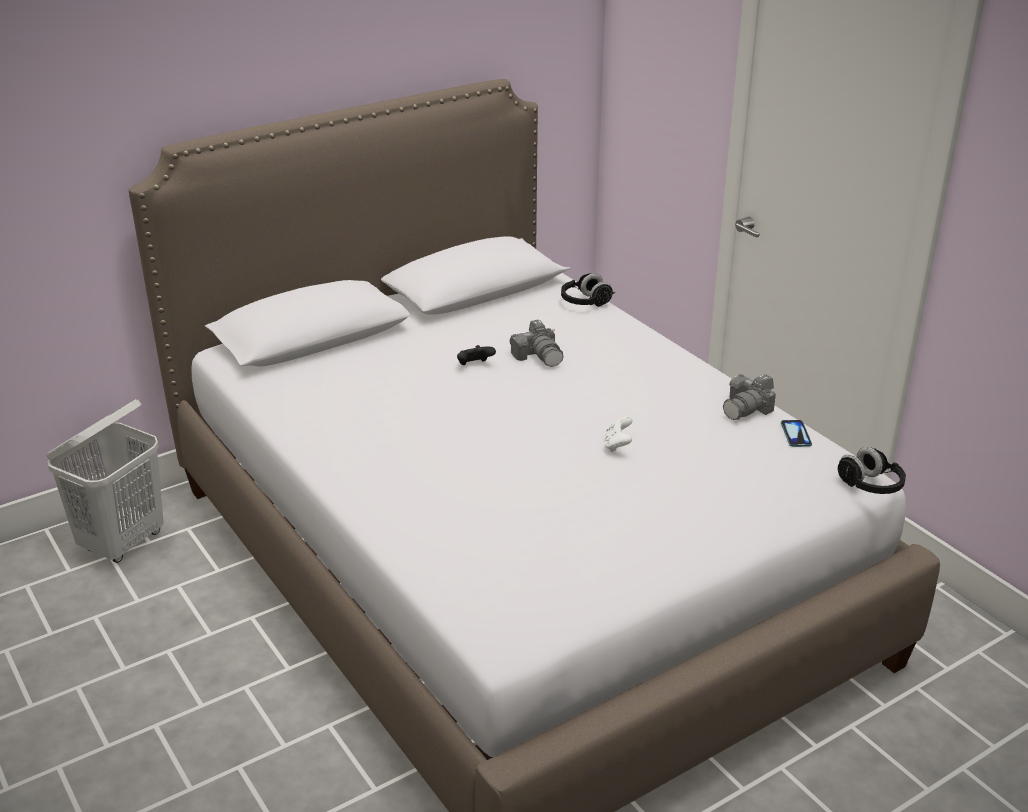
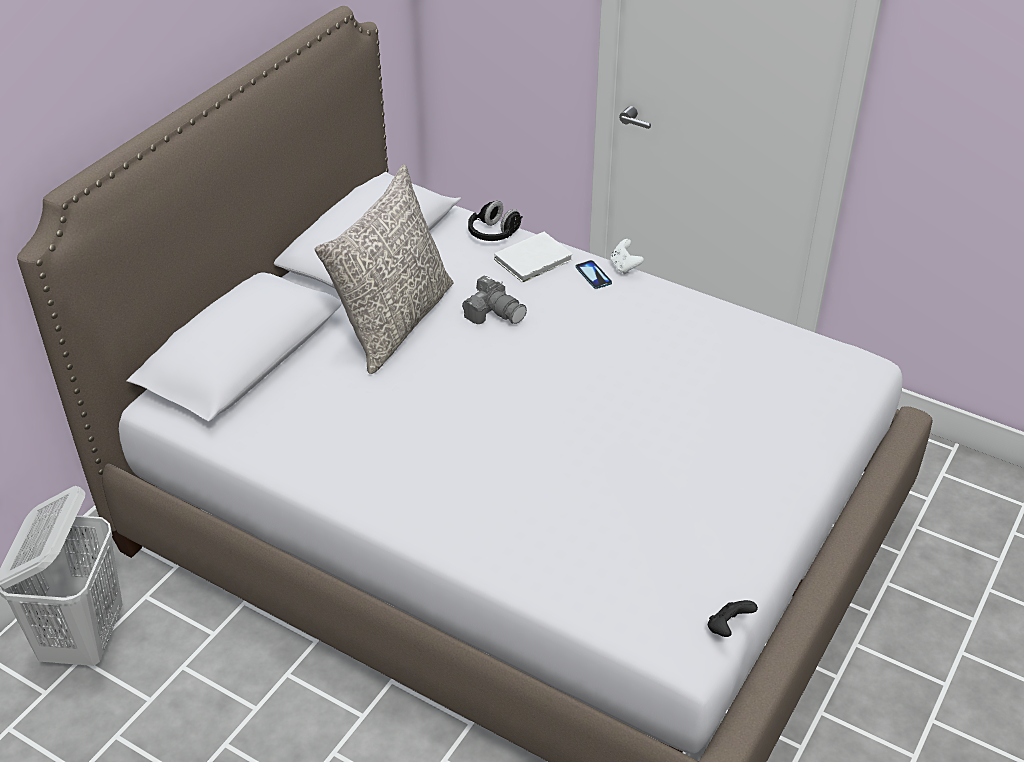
camera: 25 degrees left, 10 degrees up
black game controller [457,345,496,365] -> black game controller moved to [708,600,758,637]
white game controller [604,416,633,452] -> white game controller moved to [611,239,644,275]
camera [723,374,776,420] -> none
phone [781,420,812,447] -> phone moved to [576,260,612,289]
black headphones [838,447,906,494] -> none
none -> grey pillow [314,165,453,374]
none -> white book [494,232,573,283]

